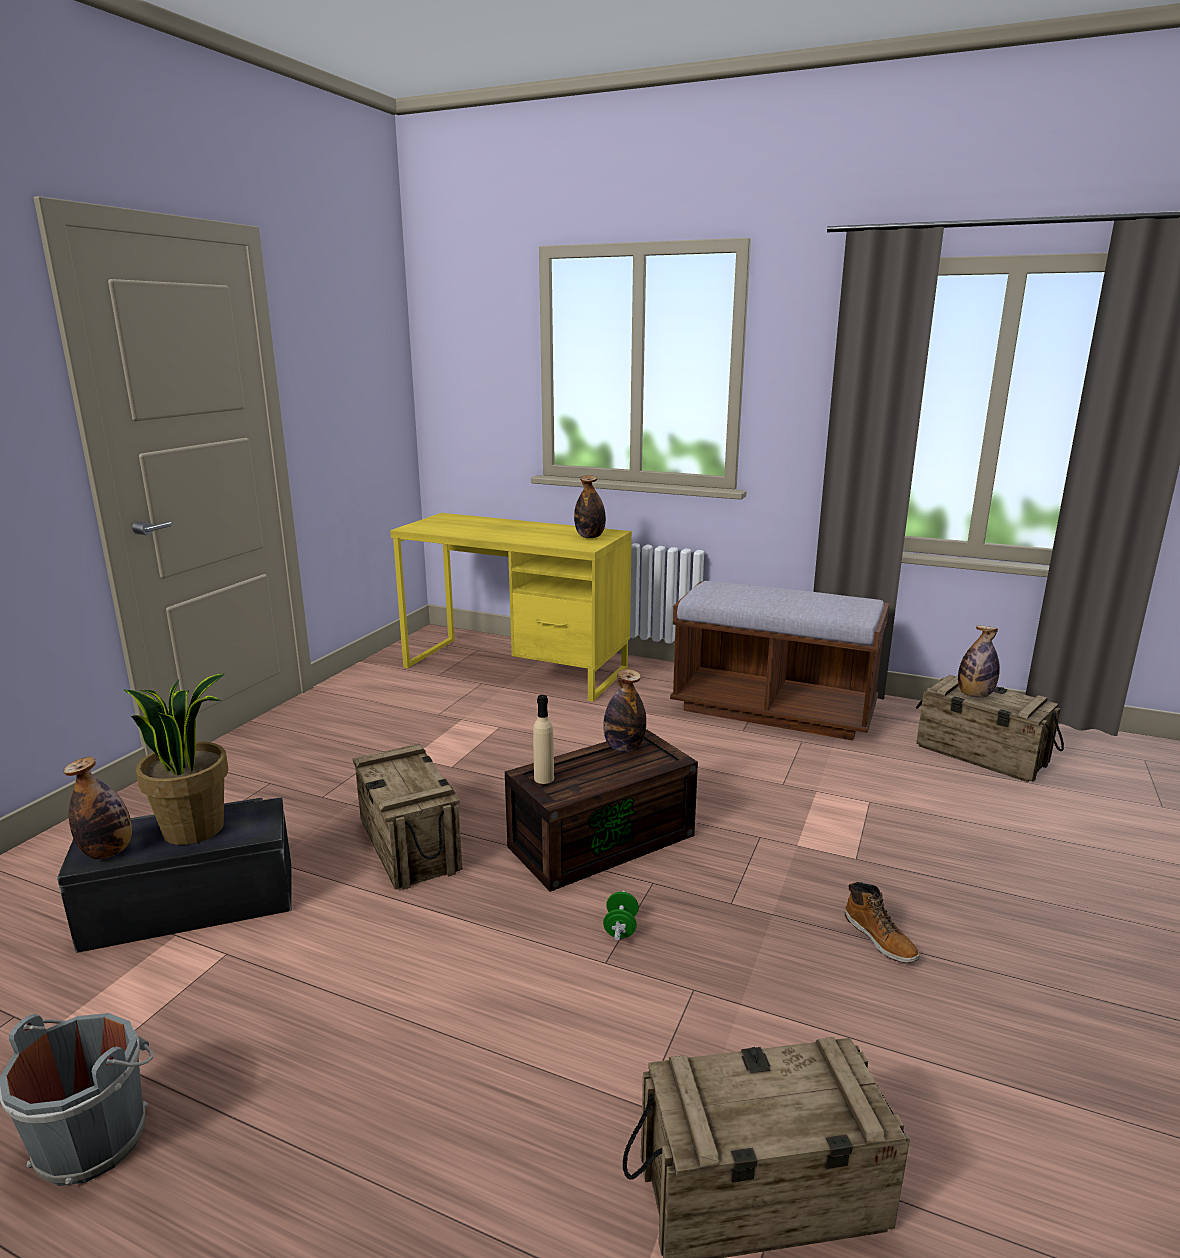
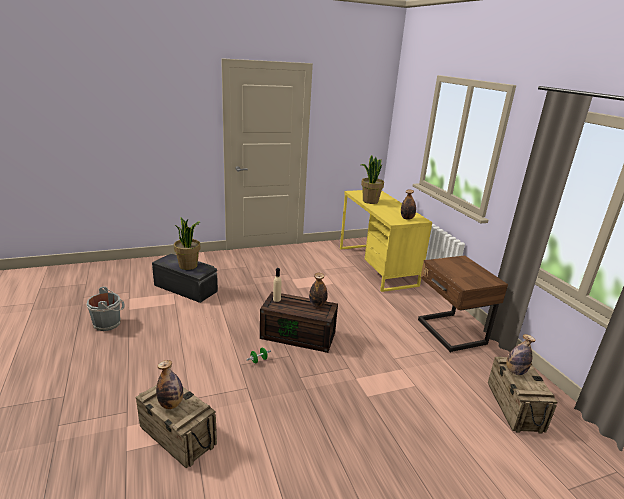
camera: 45 degrees right, 5 degrees up
bottle [63,757,132,859] -> bottle moved to [156,360,183,409]
crate [352,744,462,890] -> none
brown bench [670,581,889,741] -> brown nightstand [418,255,508,352]
boot [845,882,920,963] -> none
none -> potted plant [361,155,384,204]

